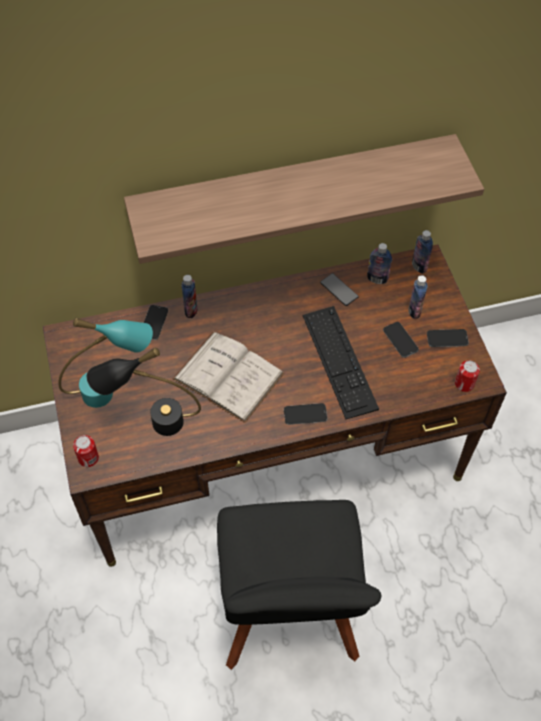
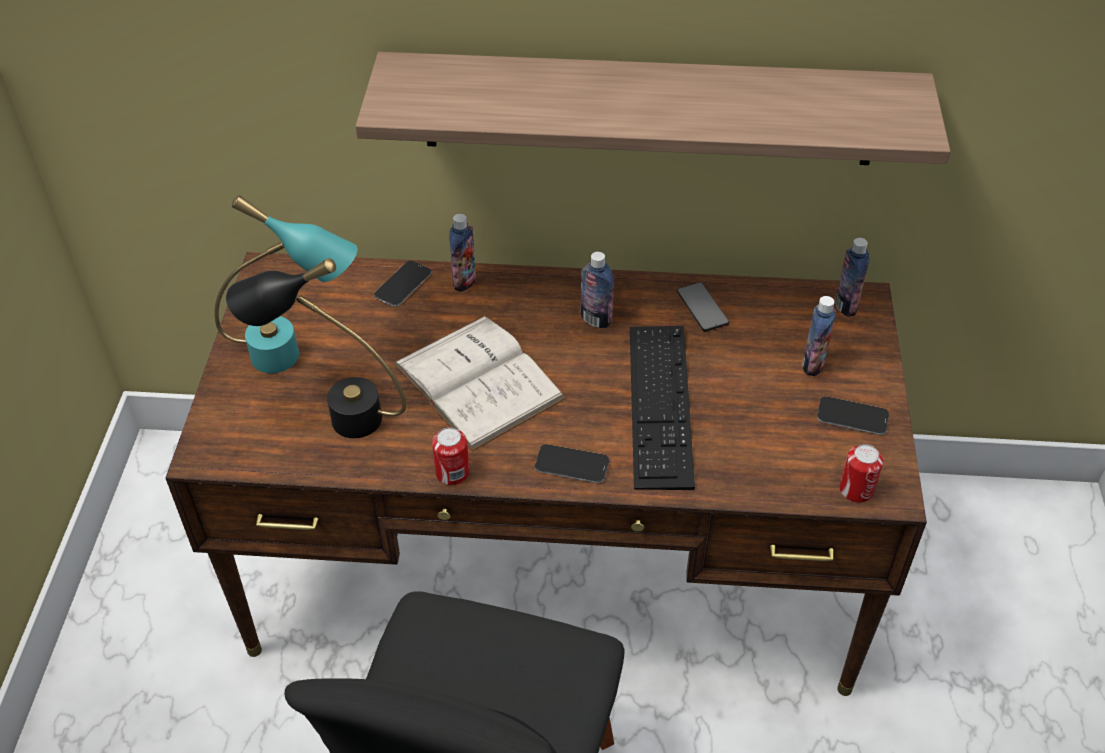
camera: 20 degrees right, 10 degrees down
can [73,435,99,467] -> can moved to [432,427,469,486]
bottle [367,243,392,284] -> bottle moved to [581,252,614,328]
phone [383,322,419,358] -> none

